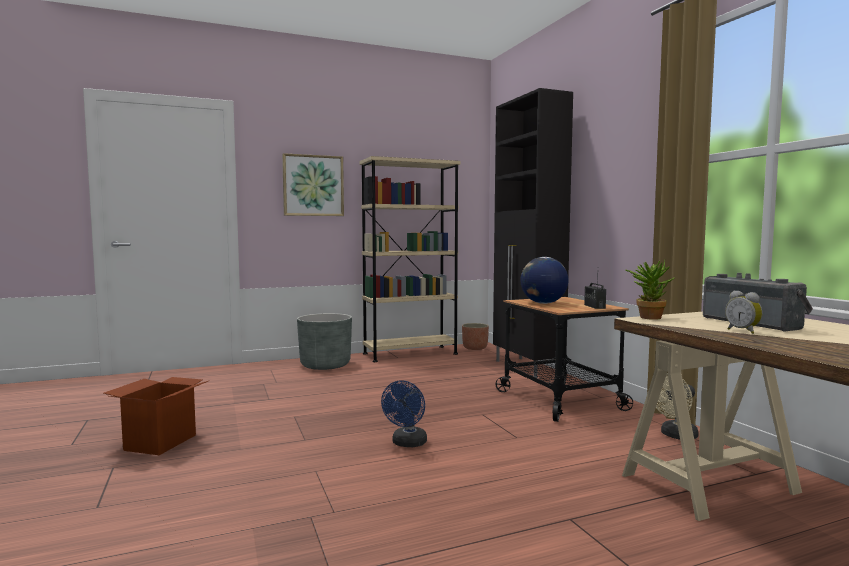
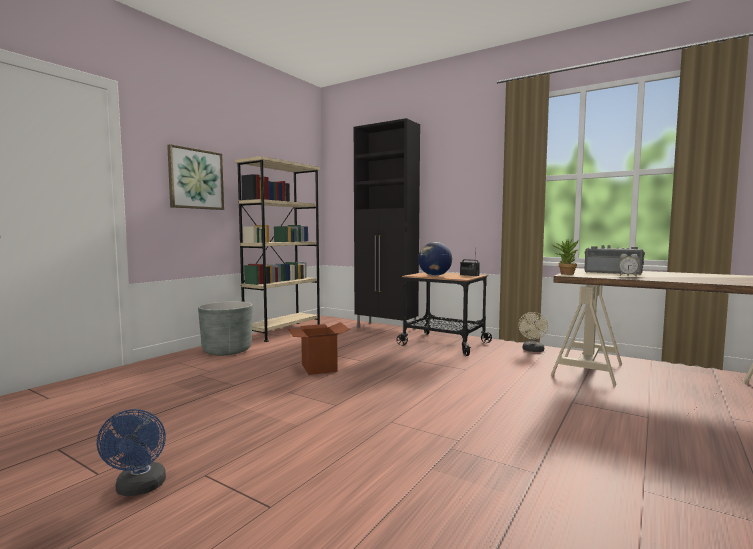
camera: 35 degrees left, 0 degrees up
cardboard box [103,377,208,455] -> cardboard box moved to [288,322,350,375]
blue fan [381,380,427,447] -> blue fan moved to [97,409,166,496]
planter [462,323,489,350] -> none

